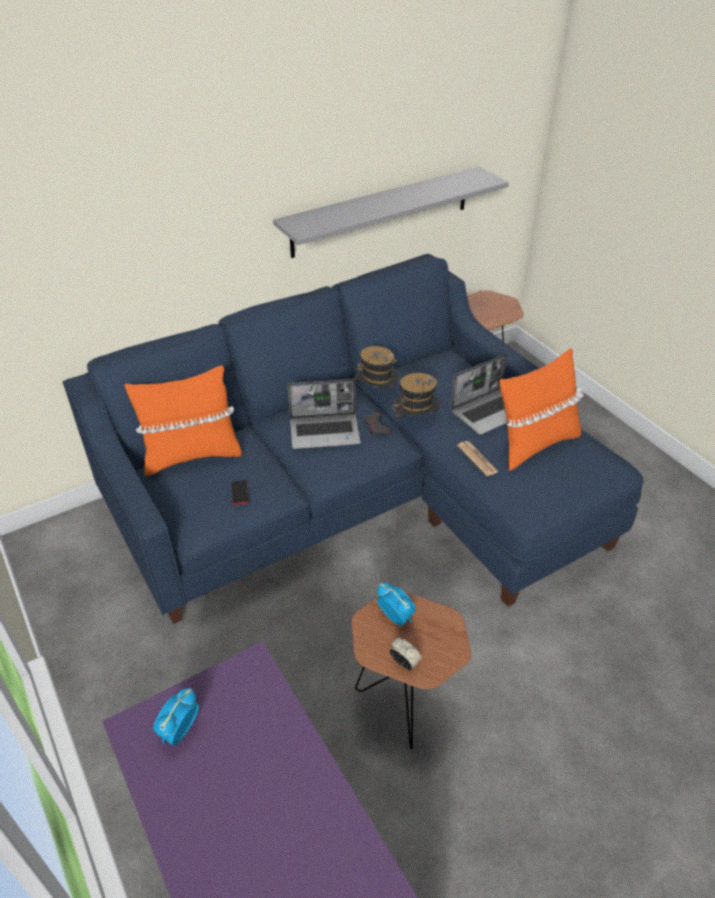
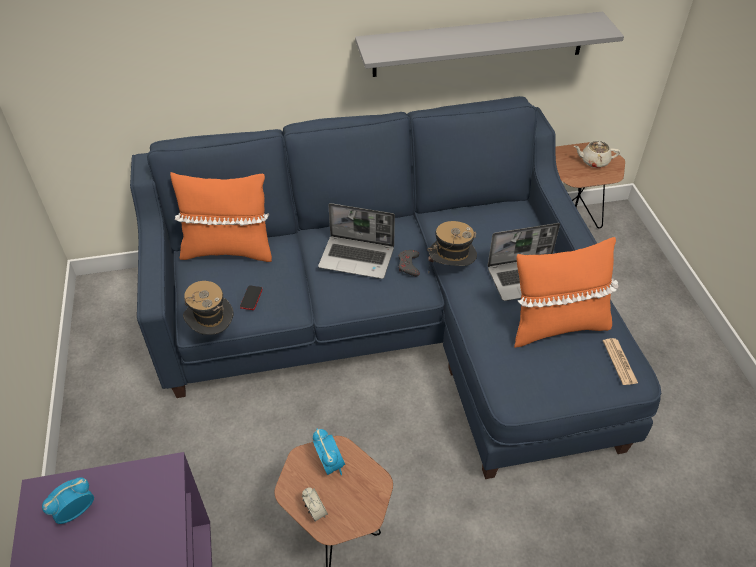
camera: 20 degrees right, 5 degrees up
hat [355,346,398,389] -> hat moved to [183,281,234,335]
newspaper [457,441,499,476] -> newspaper moved to [603,338,638,385]
none -> beige teapot [574,141,620,168]

